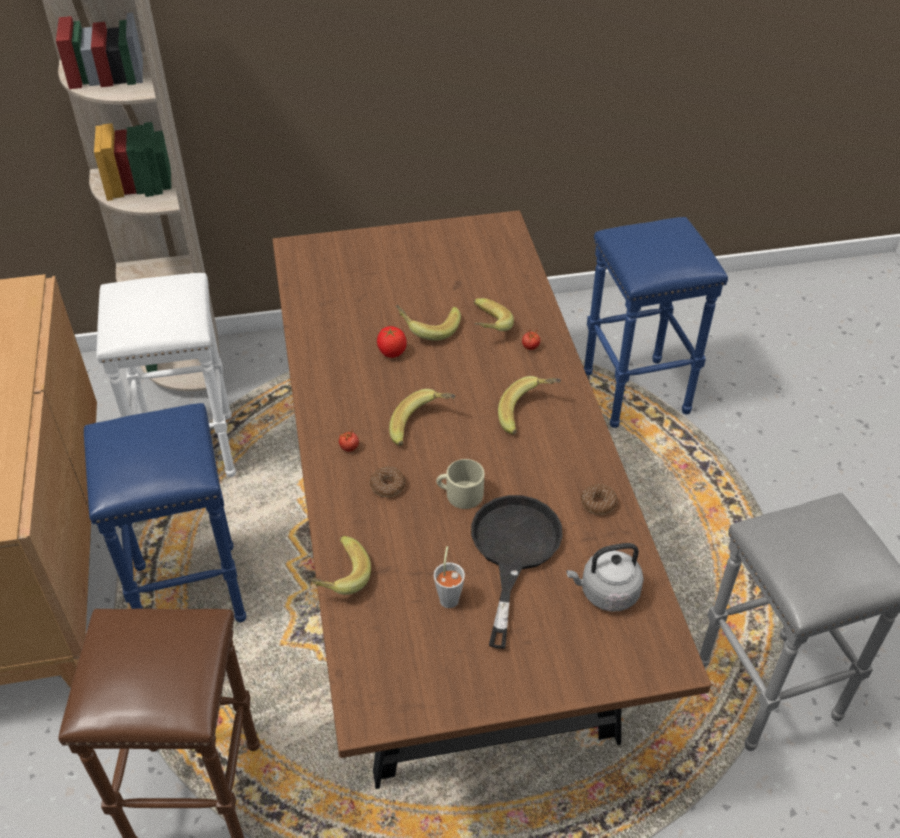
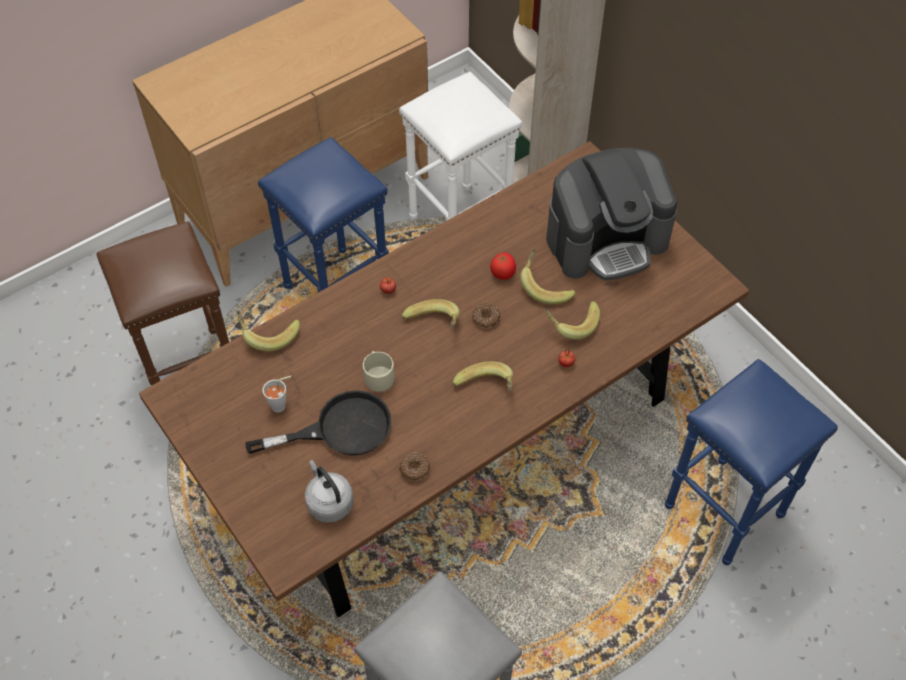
camera: 65 degrees right, 10 degrees up
donut [369,466,406,497] -> donut moved to [472,303,501,328]
none -> coffee machine [546,148,677,280]

